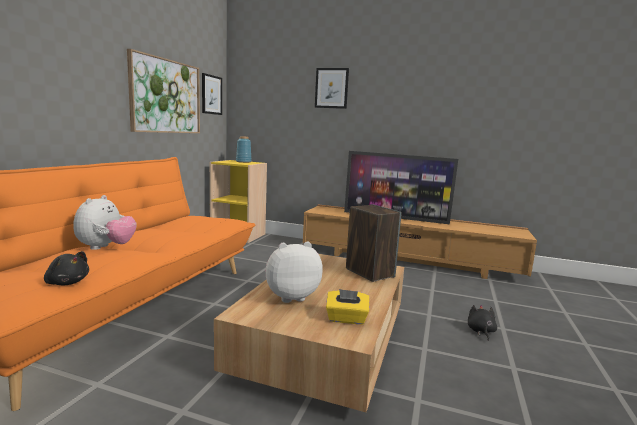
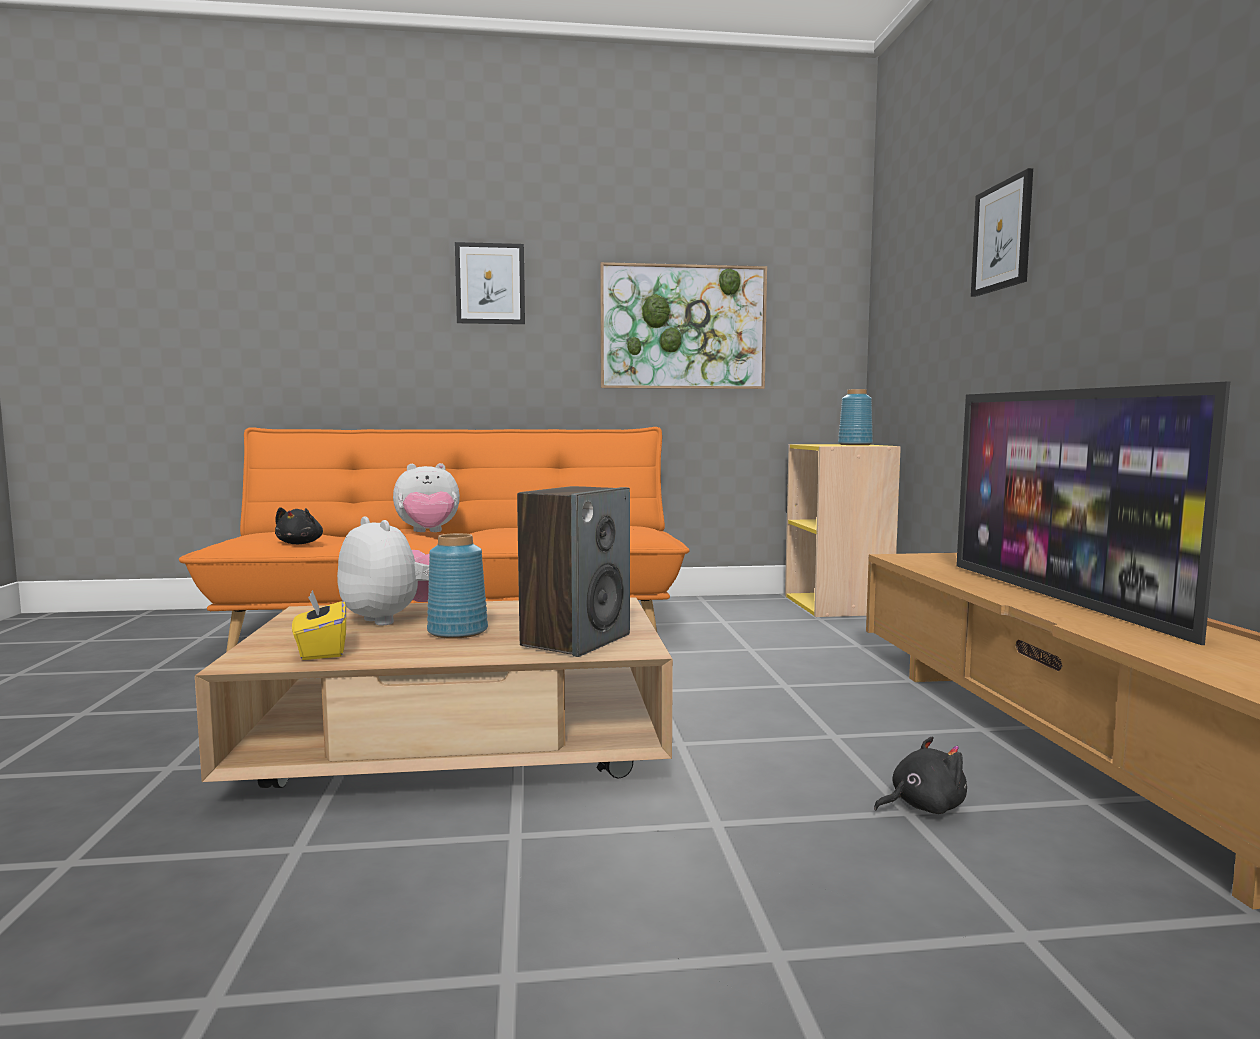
camera: 65 degrees right, 5 degrees down
picture [202,73,222,115] -> picture moved to [455,242,525,324]
black plush toy [468,305,497,341] -> black plush toy moved to [874,737,967,814]
none -> blue vase [427,533,488,639]

